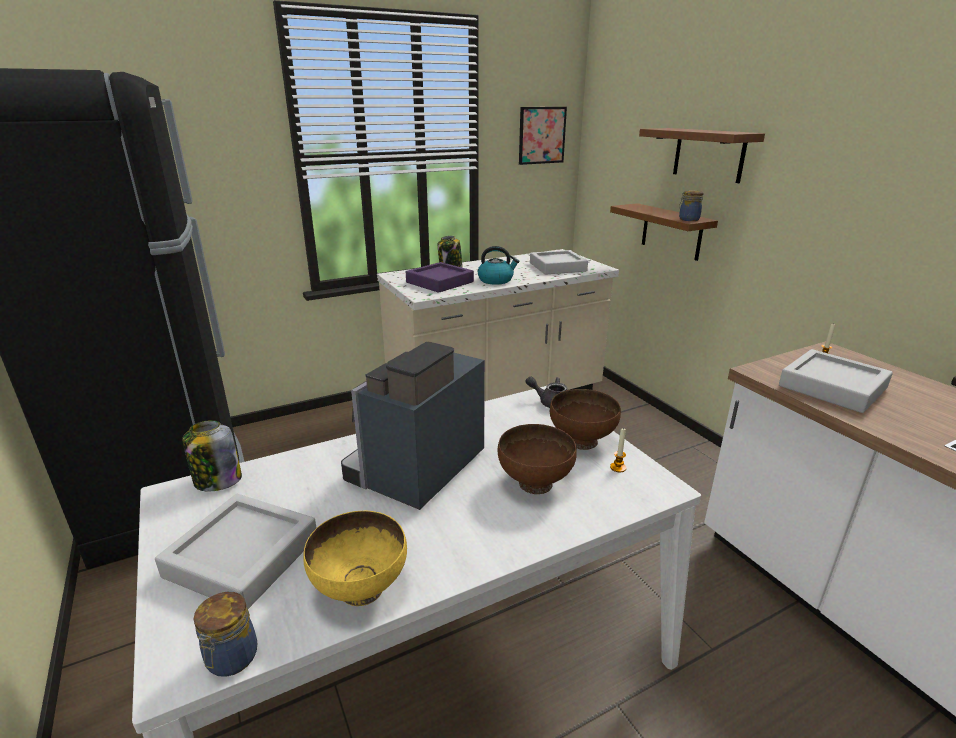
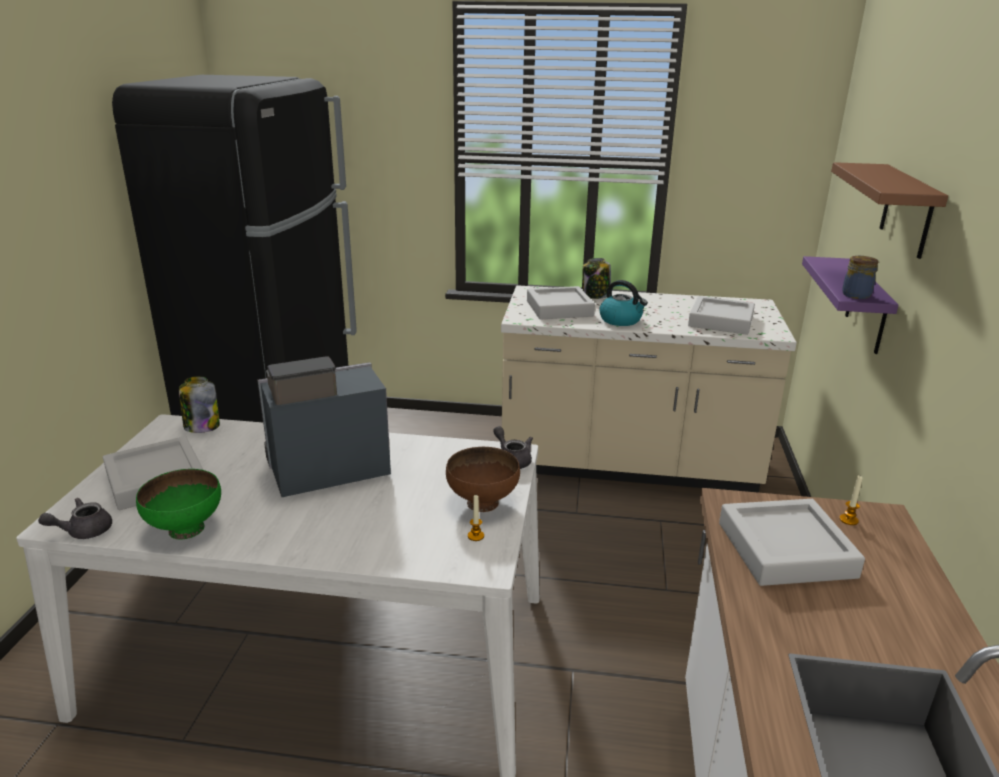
camera: 35 degrees right, 0 degrees up
jar [193,592,257,677] -> grey teapot [38,498,112,539]
yellow bowl [303,511,407,606] -> green bowl [136,469,221,539]
purple tray [406,262,474,293] -> grey tray [527,286,595,320]
brown bowl [498,424,577,494] -> none
picture [519,107,567,165] -> none
brown shelf [610,203,718,261] -> purple shelf [802,256,899,354]

